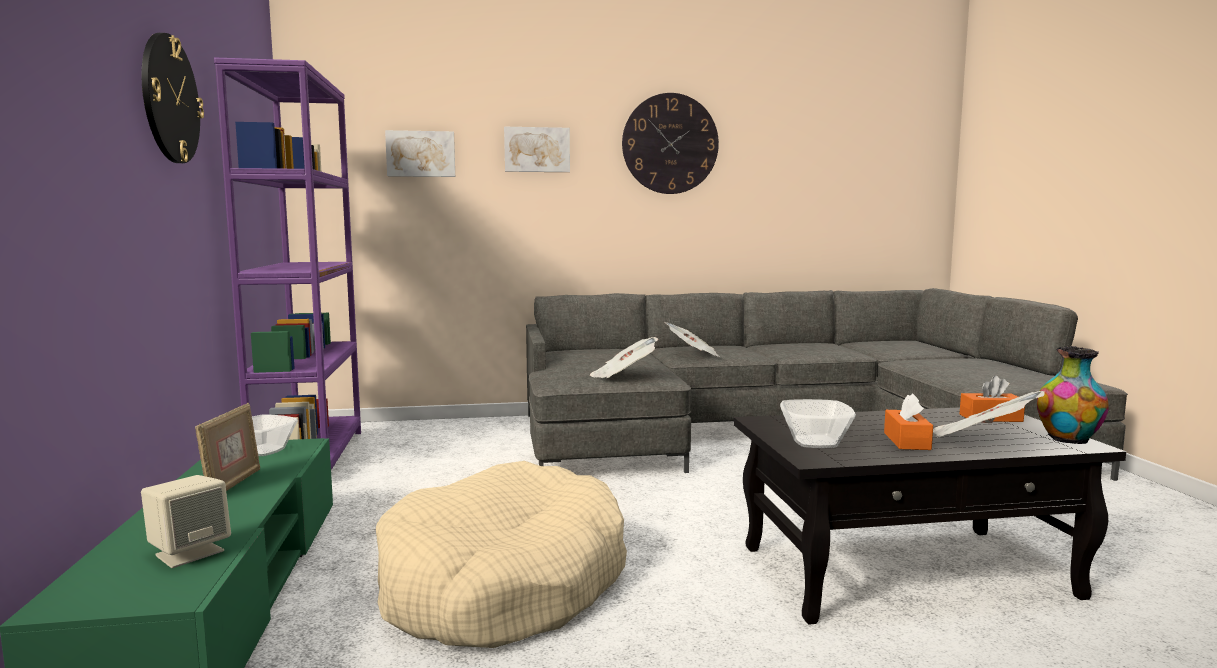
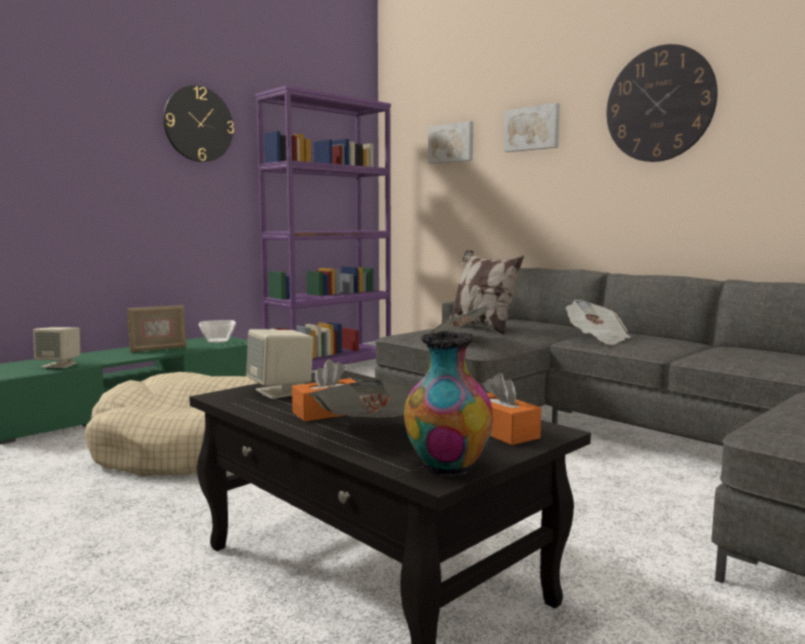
camera: 55 degrees right, 0 degrees up
bowl [780,399,856,448] -> beige speaker [246,329,313,399]
none -> pillow [450,250,524,335]

